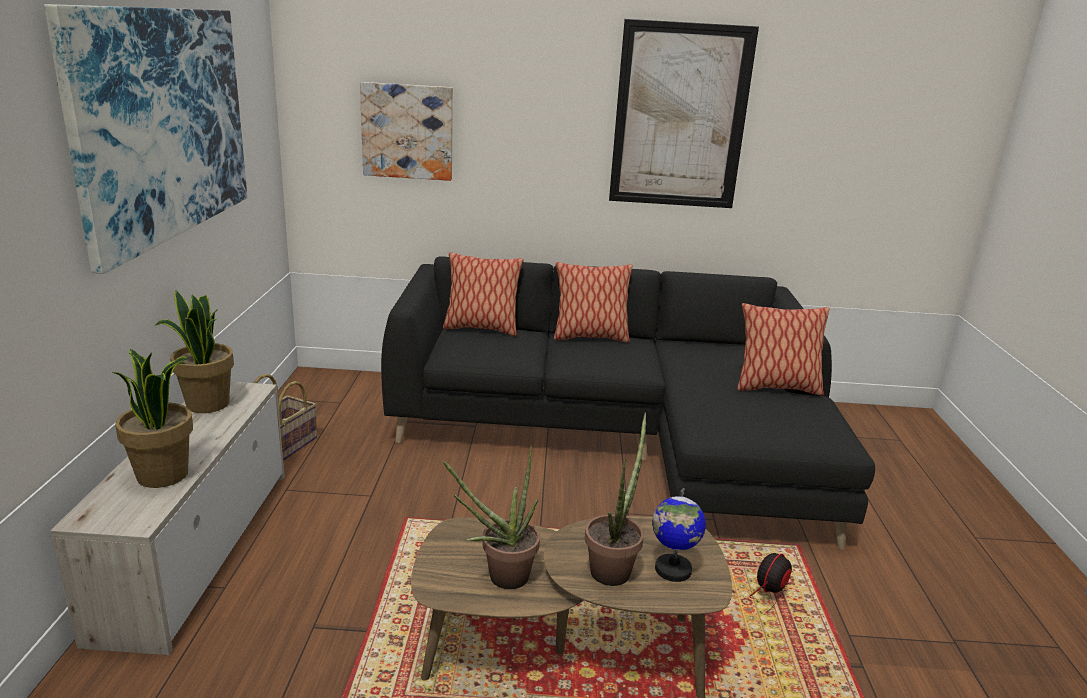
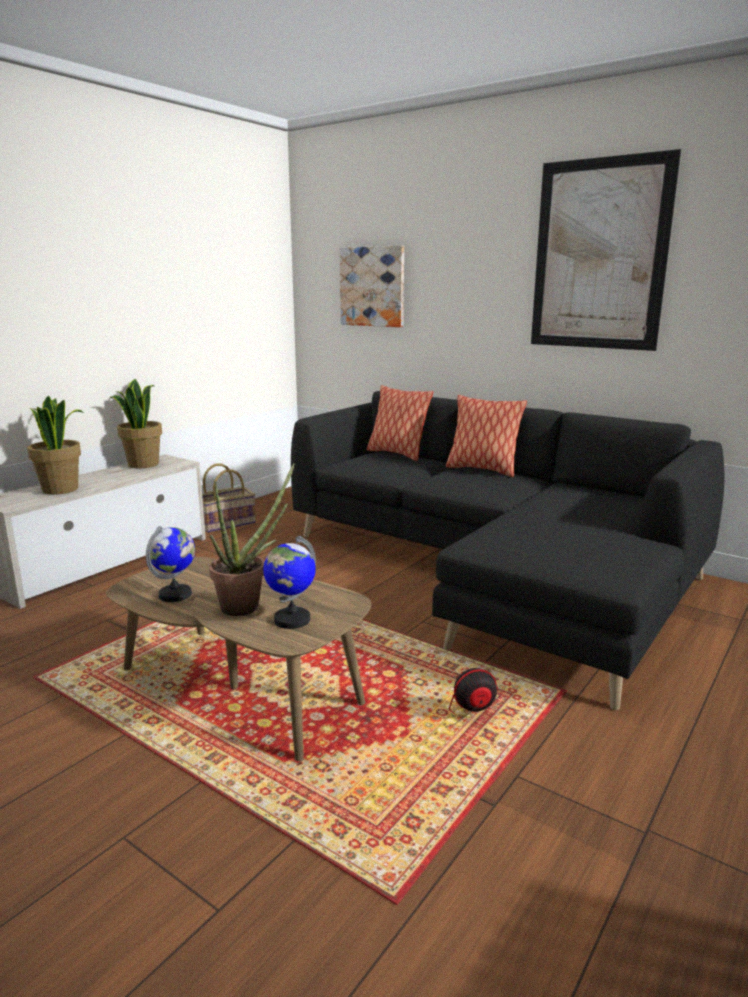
camera: 35 degrees right, 5 degrees down
picture [44,4,247,274] -> none
potted plant [442,445,540,589] -> globe [146,526,195,602]
pillow [737,303,829,396] -> none

